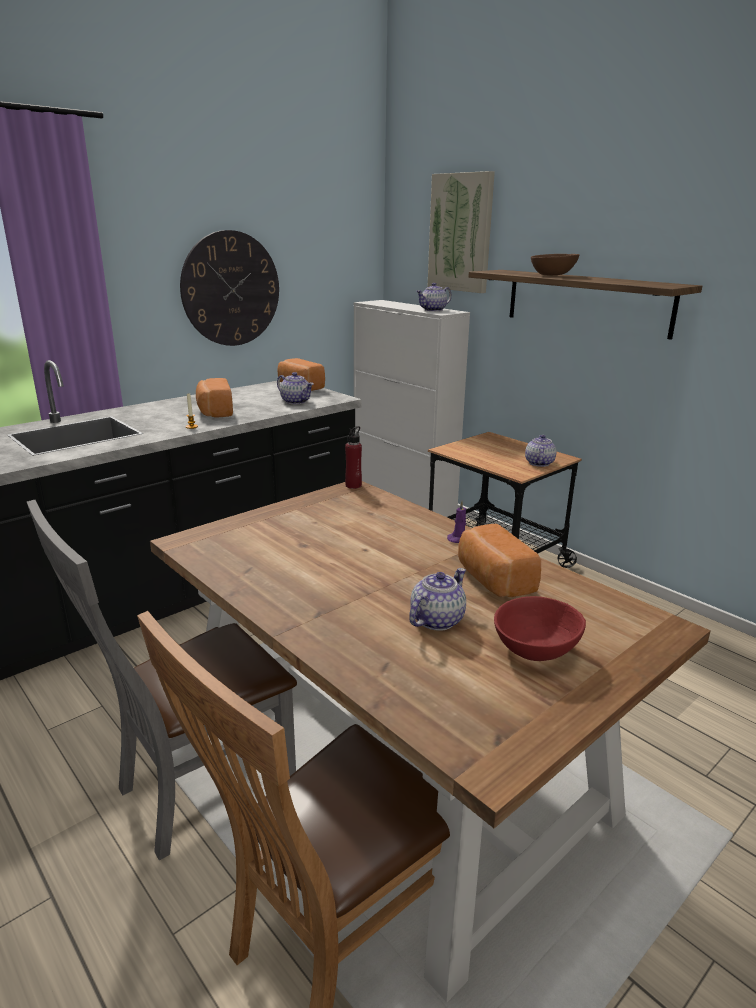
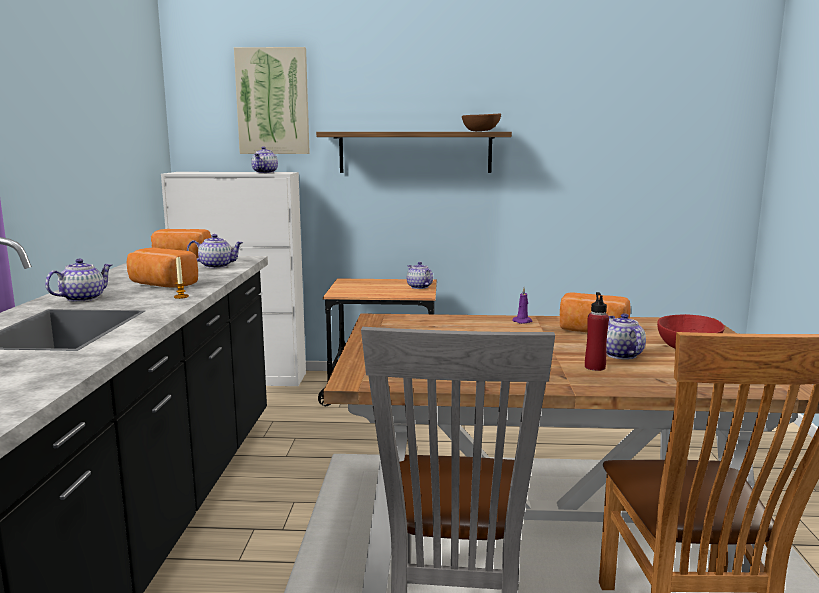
camera: 45 degrees left, 10 degrees down
wall clock [180,230,279,346] -> none
red bottle [345,426,362,489] -> red bottle moved to [585,292,609,371]
brown bowl [531,254,579,275] -> brown bowl moved to [462,113,501,131]
none -> teapot [45,258,112,302]

